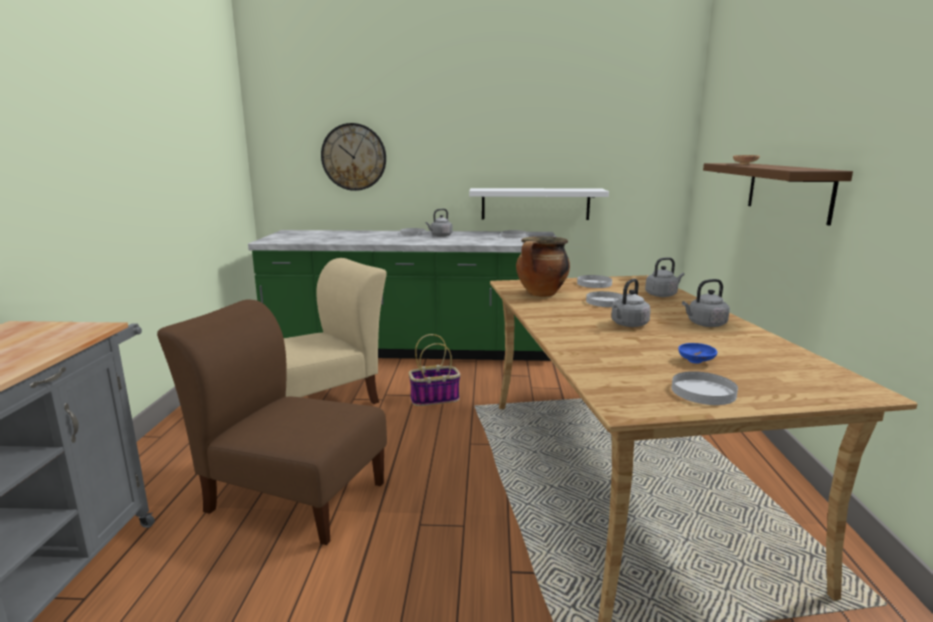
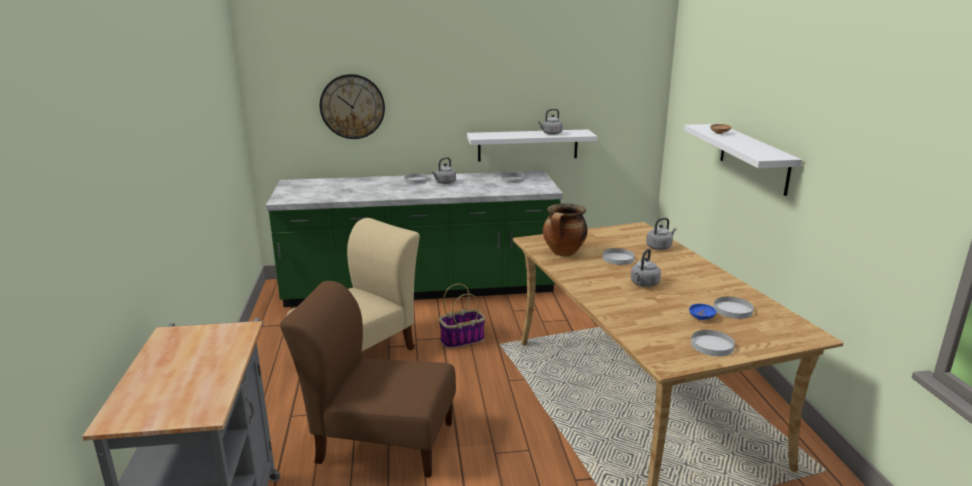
camera: 10 degrees left, 5 degrees up
white plate [577,275,612,288] -> white plate moved to [714,297,754,319]
grey kettle [682,279,730,327] -> grey kettle moved to [538,109,563,135]
brown shelf [703,163,853,226] -> white shelf [684,124,802,196]

